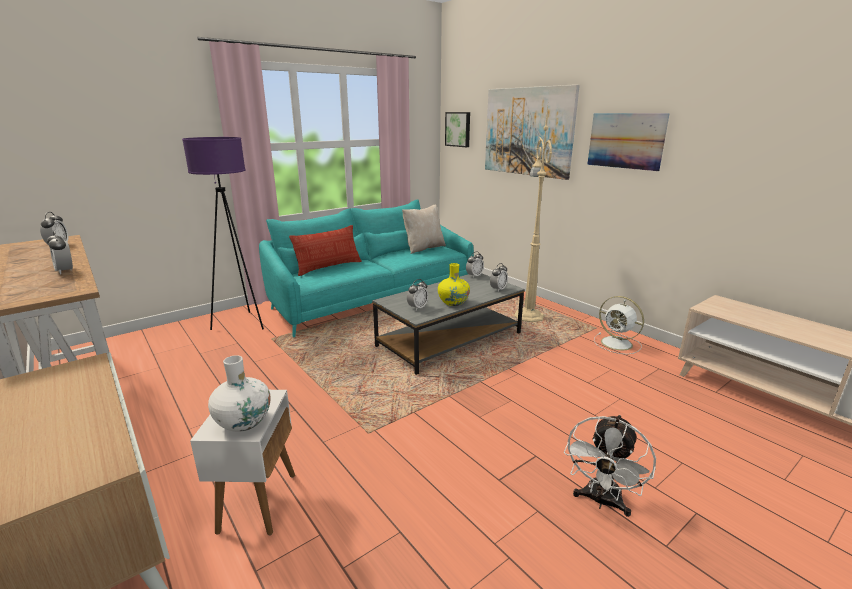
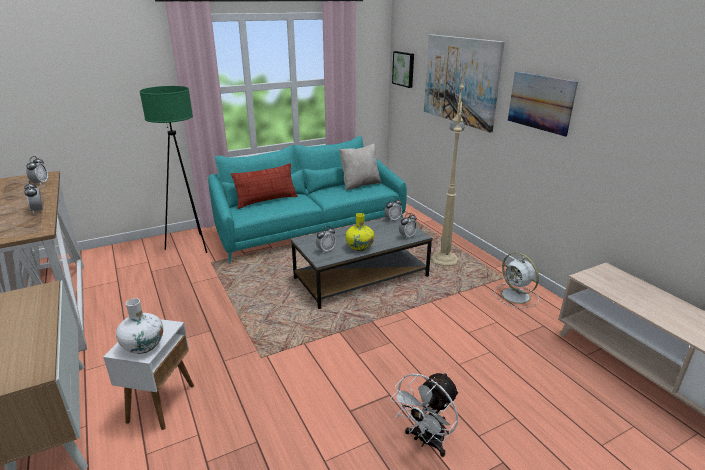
camera: 10 degrees right, 5 degrees up
purple floor lamp [182,137,264,330] -> green floor lamp [139,86,207,253]

